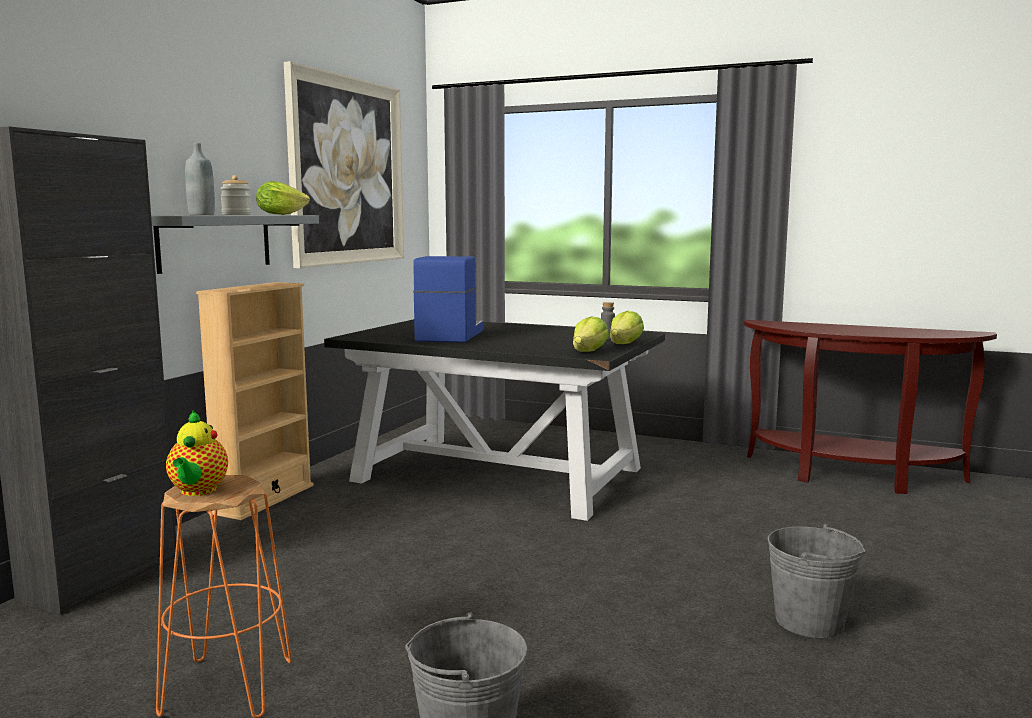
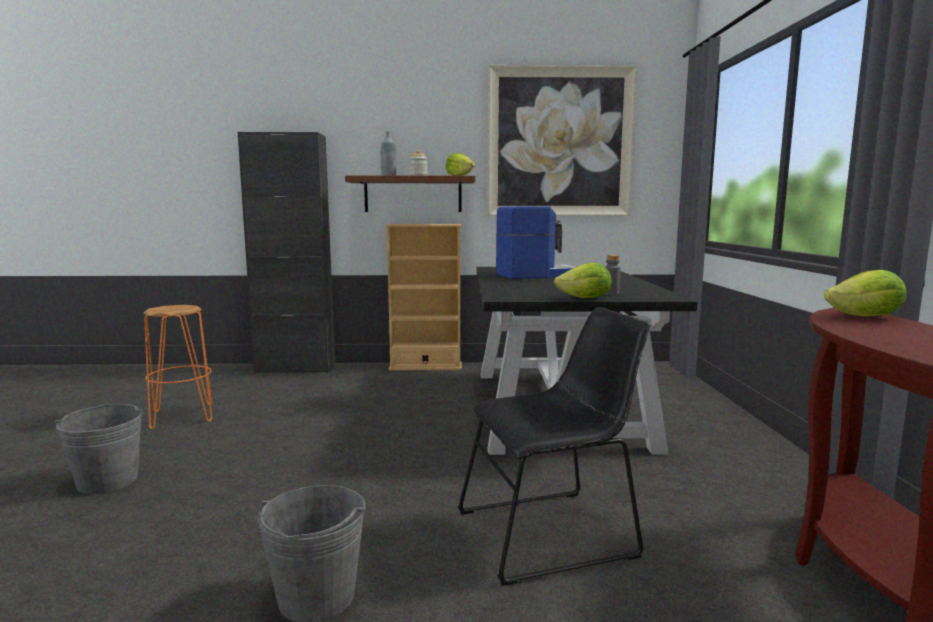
camera: 65 degrees right, 0 degrees up
grey shelf [151,215,319,274] -> brown shelf [345,175,475,212]
teapot [166,410,228,496] -> none
lettuce [573,316,609,352] -> lettuce moved to [824,270,907,316]
none -> black chair [458,307,650,586]

